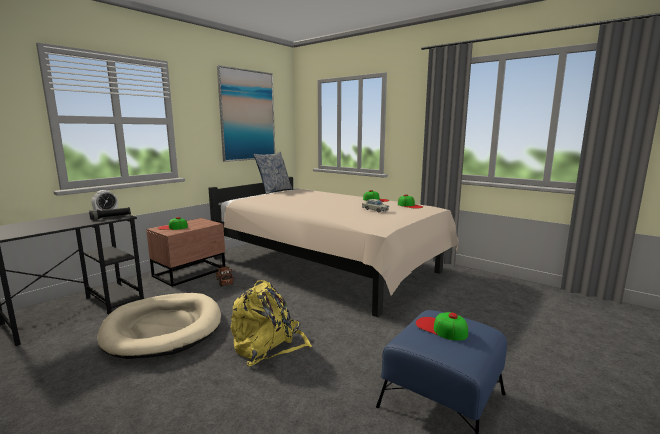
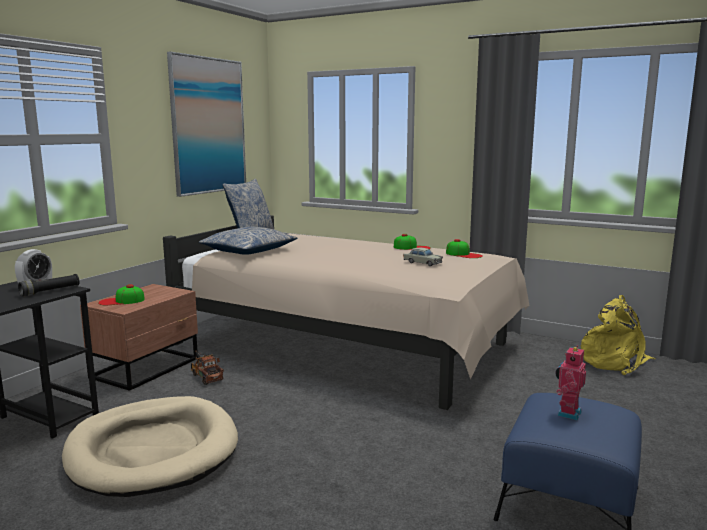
camera: 10 degrees left, 0 degrees up
yellow backpack [230,280,312,366] -> yellow backpack moved to [581,295,656,375]
cap [416,312,468,341] -> toy robot [555,346,586,420]
none -> pillow [199,227,297,255]

